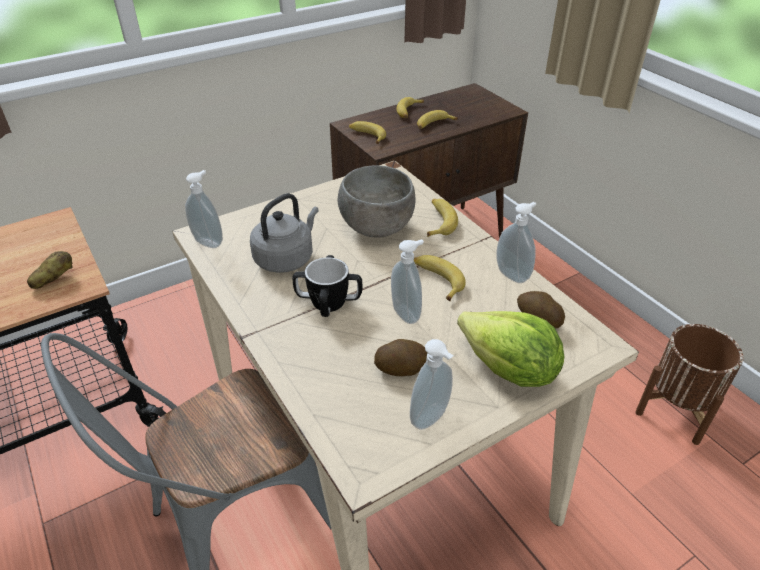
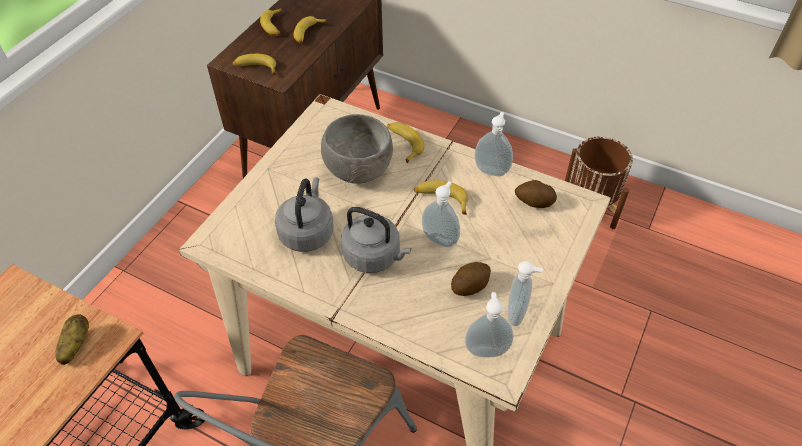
camera: 30 degrees left, 10 degrees up
soap dispenser [185,170,223,248] -> soap dispenser moved to [465,292,513,357]
mug [292,255,362,317] -> grey kettle [341,207,411,273]
lettuce [457,311,564,387] -> none

